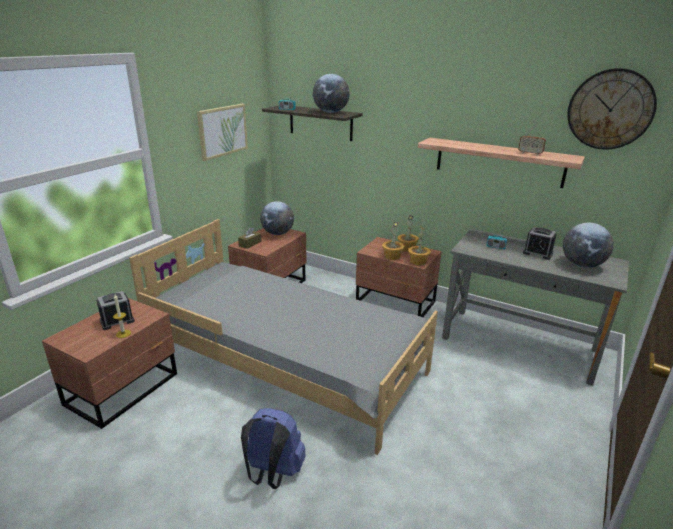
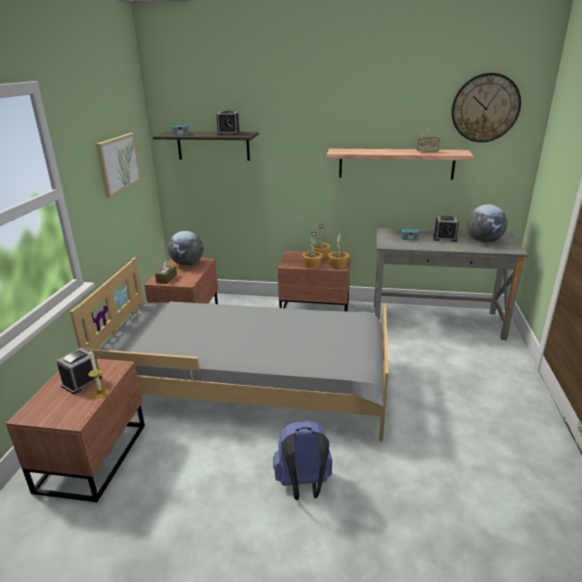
camera: 20 degrees left, 0 degrees up
globe [313,74,350,113] -> alarm clock [216,110,240,135]

